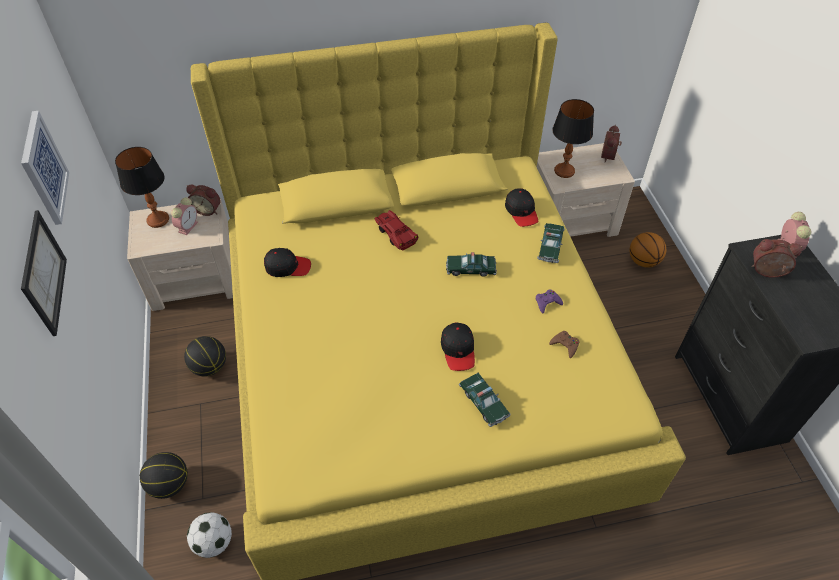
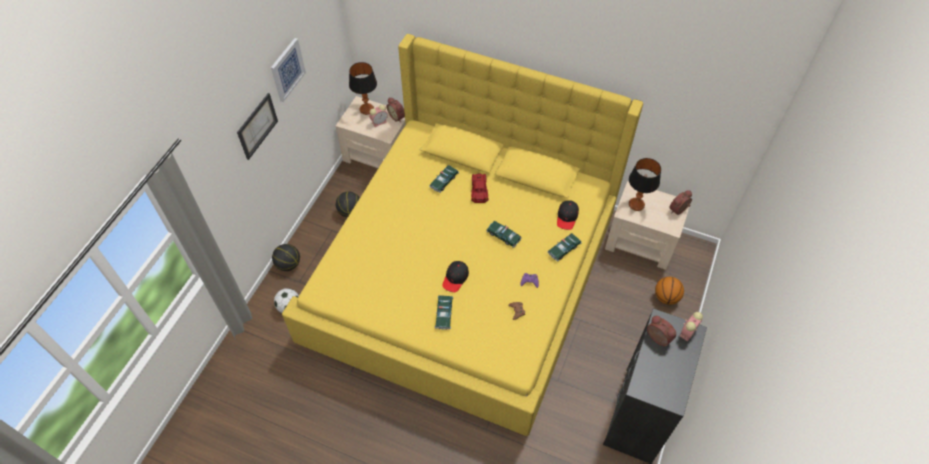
camera: 35 degrees right, 5 degrees up
black cap [264,248,311,277] -> none
none -> toy car [429,165,459,193]

